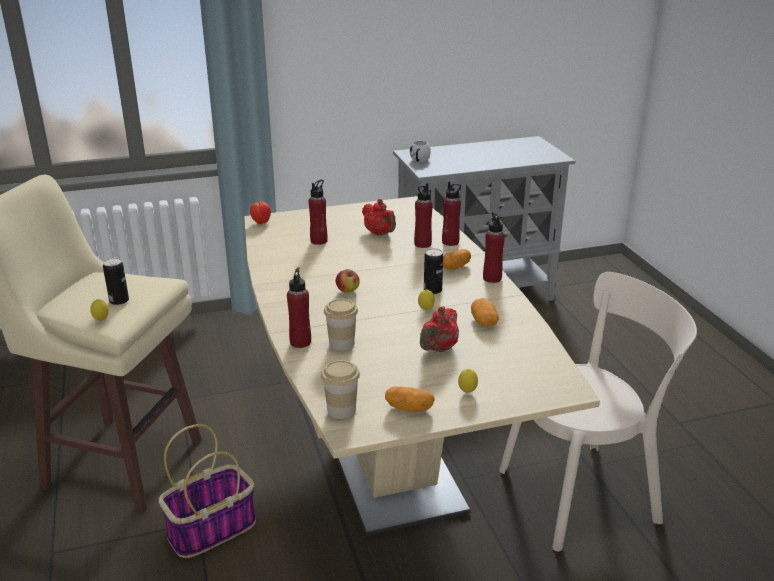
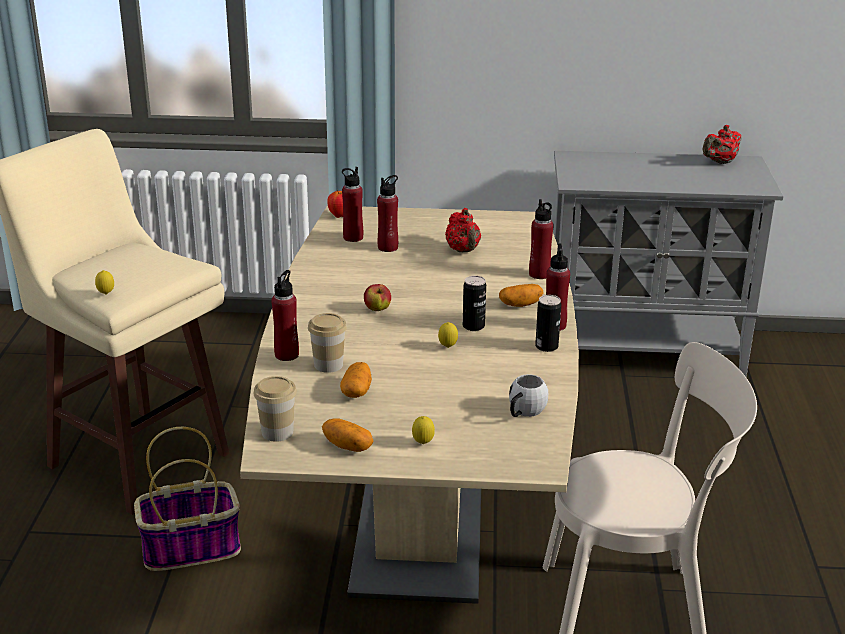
camera: 20 degrees right, 0 degrees up
can [103,258,129,305] -> can moved to [535,295,561,352]
white mug [410,141,431,162] -> white mug moved to [509,374,548,417]
red bottle [414,183,433,248] -> red bottle moved to [342,167,363,242]
red teapot [420,306,459,352] -> red teapot moved to [703,125,742,164]
potato [471,298,499,327] -> potato moved to [340,362,372,398]

